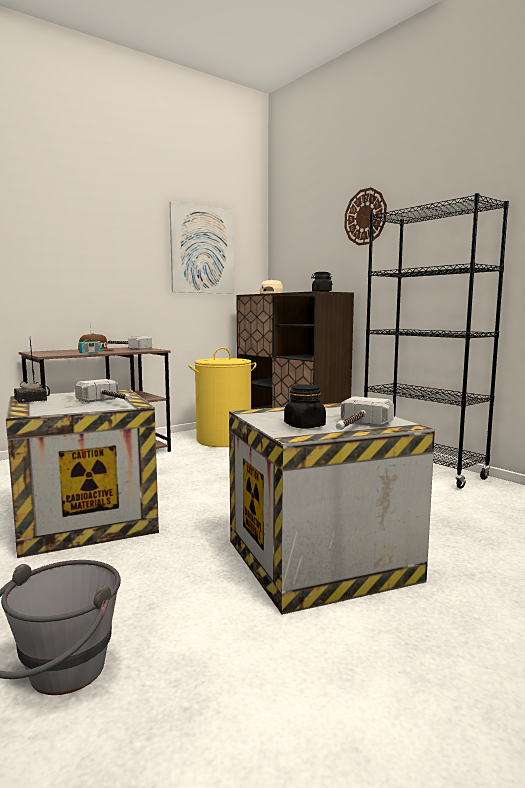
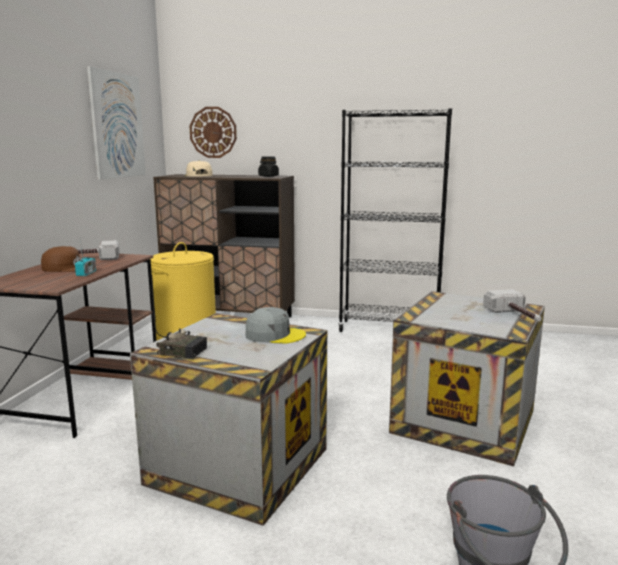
camera: 40 degrees left, 5 degrees up
hammer [75,379,132,403] -> grey cap [245,307,306,344]
black jar [284,384,326,429] -> none
wall clock [344,187,387,246] -> wall clock moved to [189,107,237,158]

